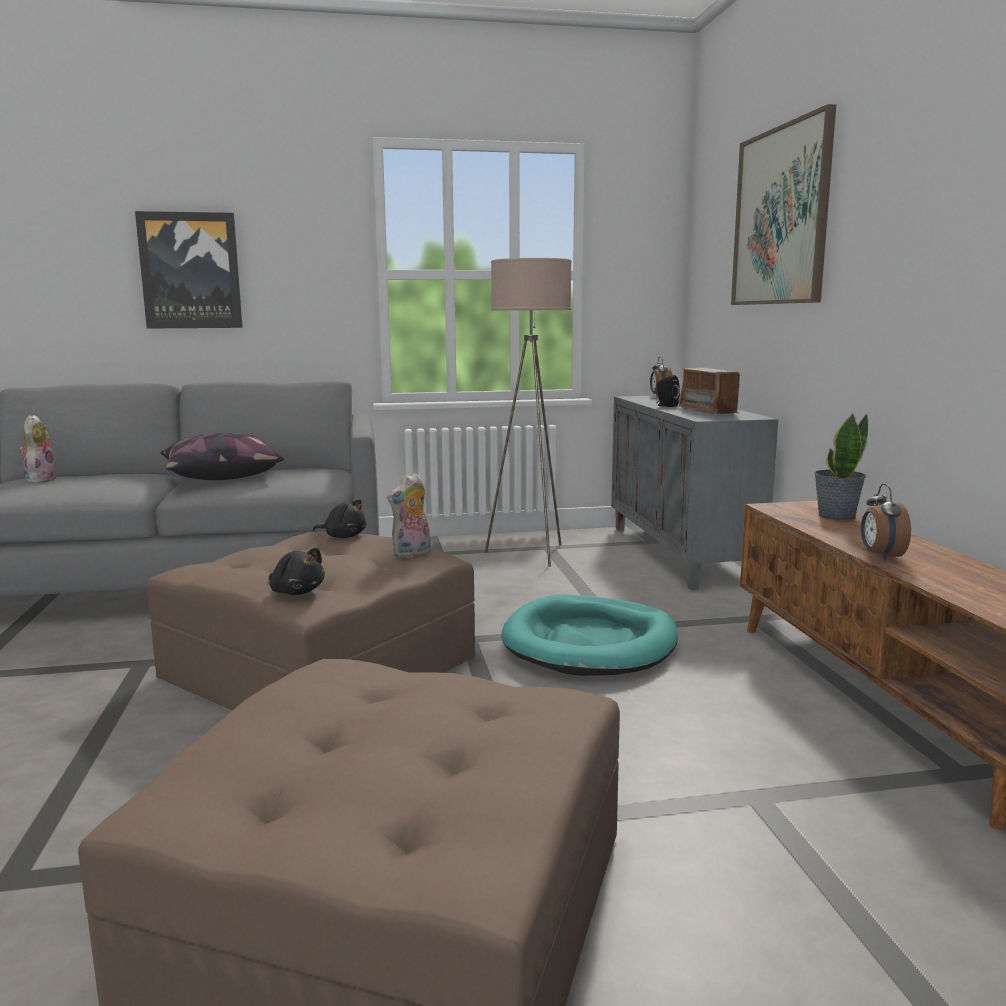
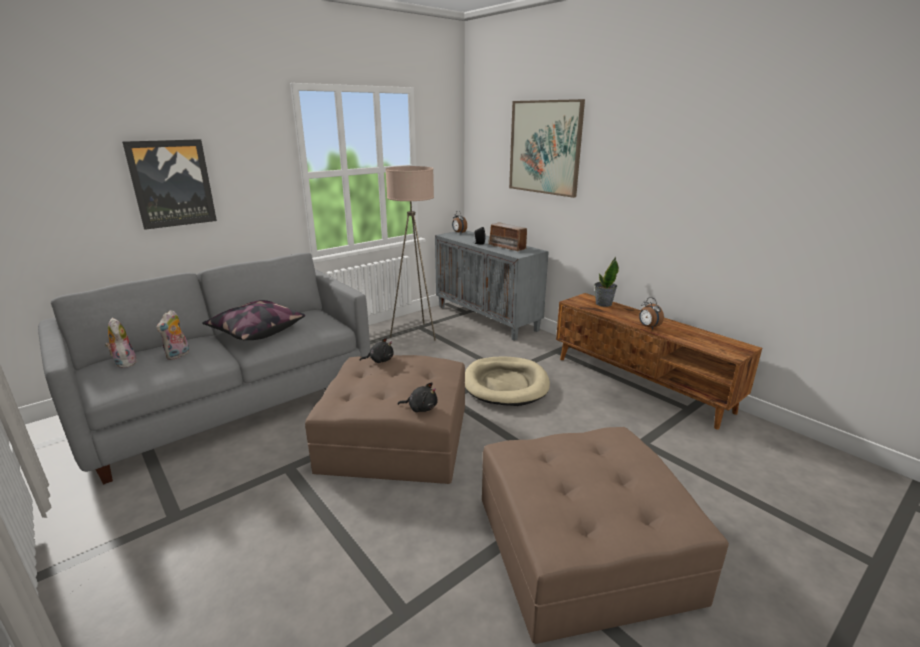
camera: 30 degrees left, 10 degrees up
plush toy [387,473,431,558] -> plush toy moved to [156,310,189,360]
turquoise dog bed [501,594,678,676] -> beige dog bed [465,357,550,406]

